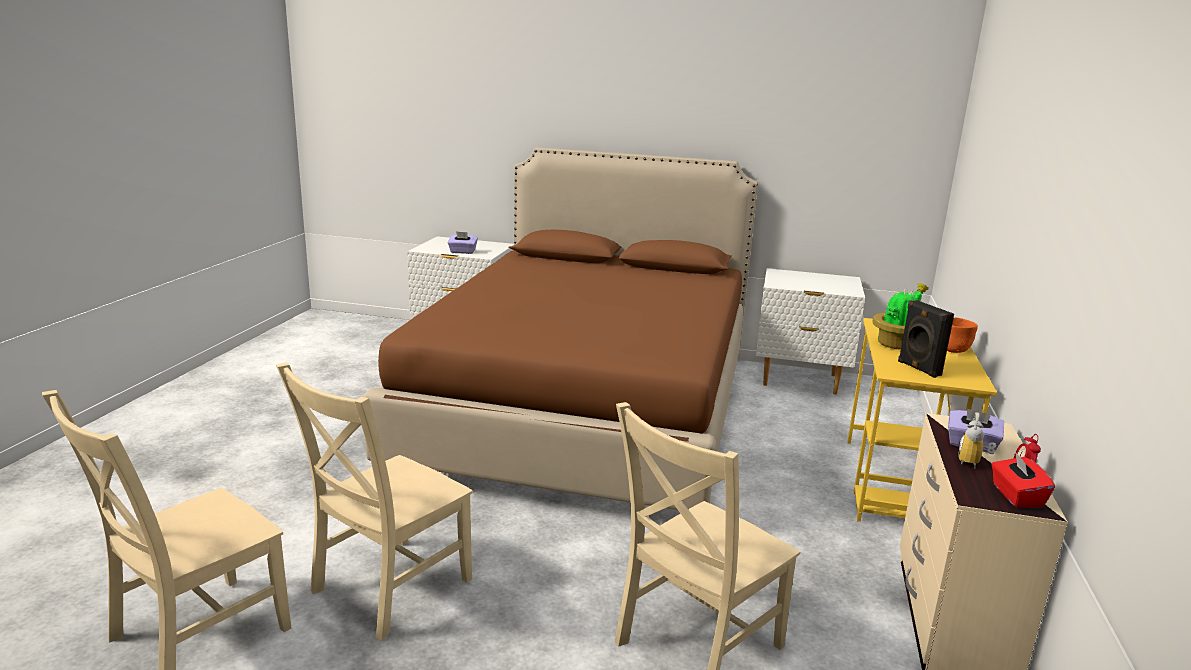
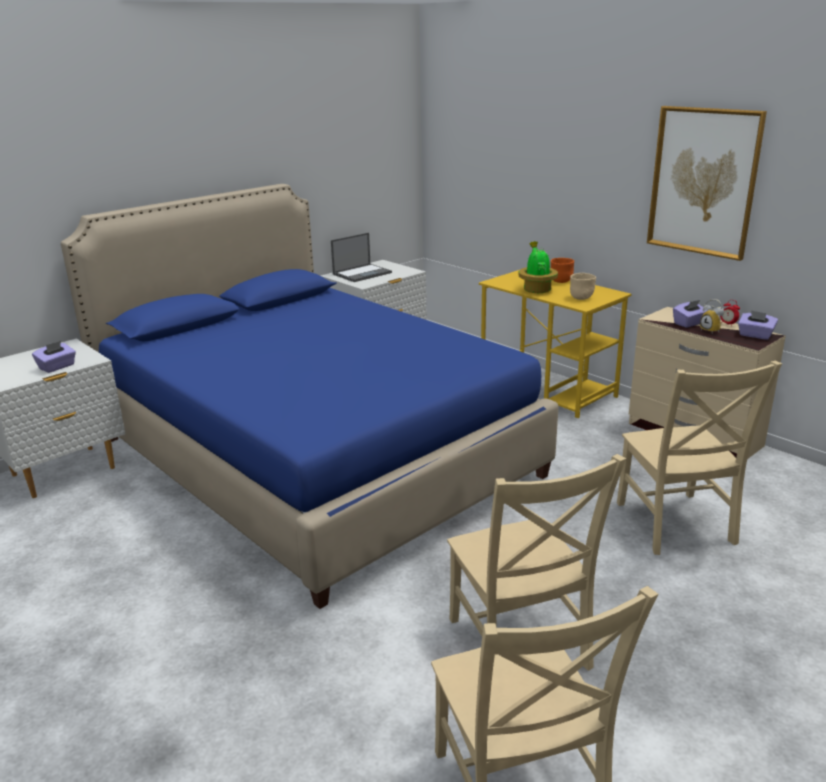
camera: 55 degrees left, 5 degrees up
brown bed [364,147,758,510] -> blue bed [61,184,559,609]
black speaker [898,300,954,378] -> beige bowl [570,273,596,300]
red tissue box [991,452,1055,508] -> purple tissue box [738,310,778,340]
none -> laptop [331,233,392,282]
none -> picture [647,106,767,261]

